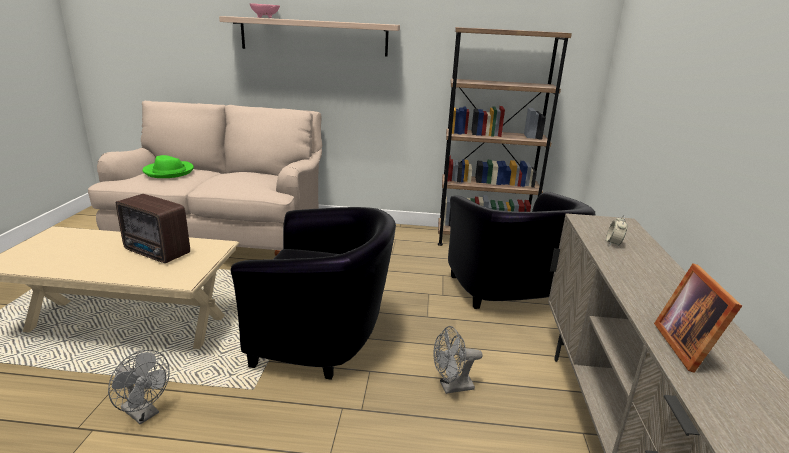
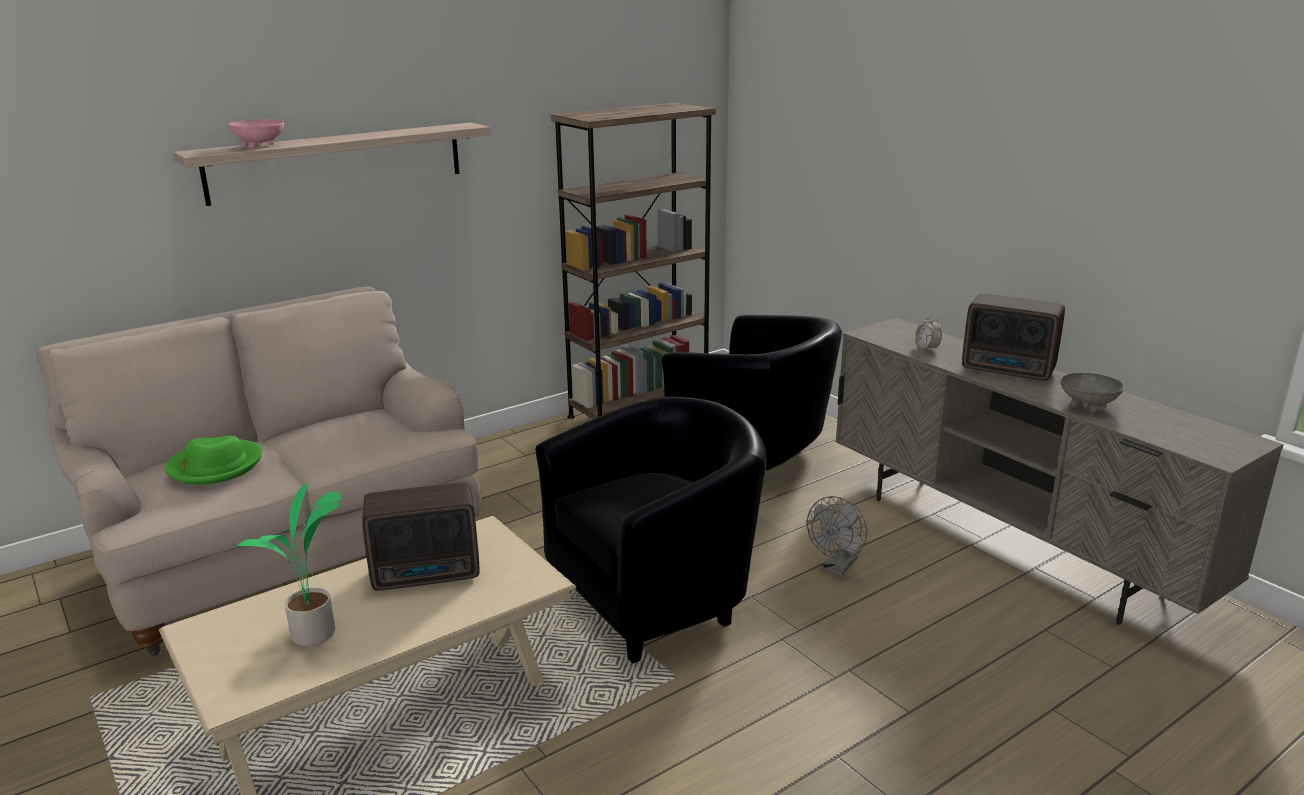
camera: 40 degrees left, 0 degrees up
grey fan [108,350,170,424] -> none
picture frame [654,263,742,373] -> grey bowl [1060,373,1124,413]
none -> potted plant [237,483,341,646]
none -> radio [962,293,1065,381]

